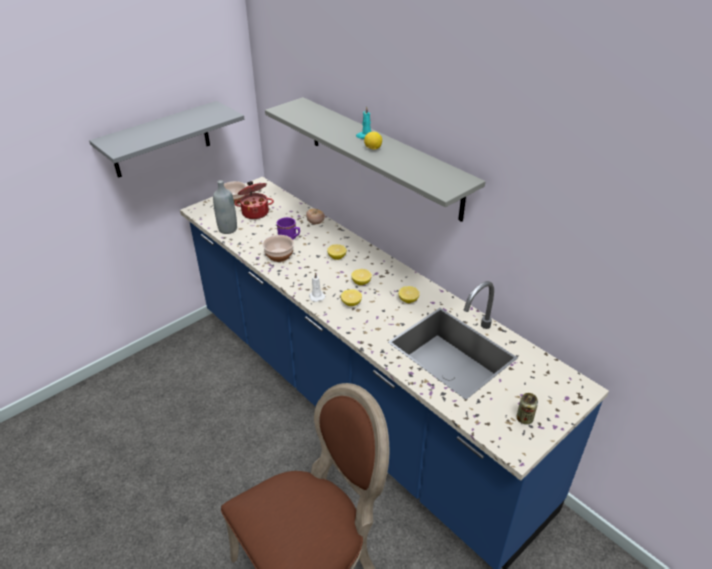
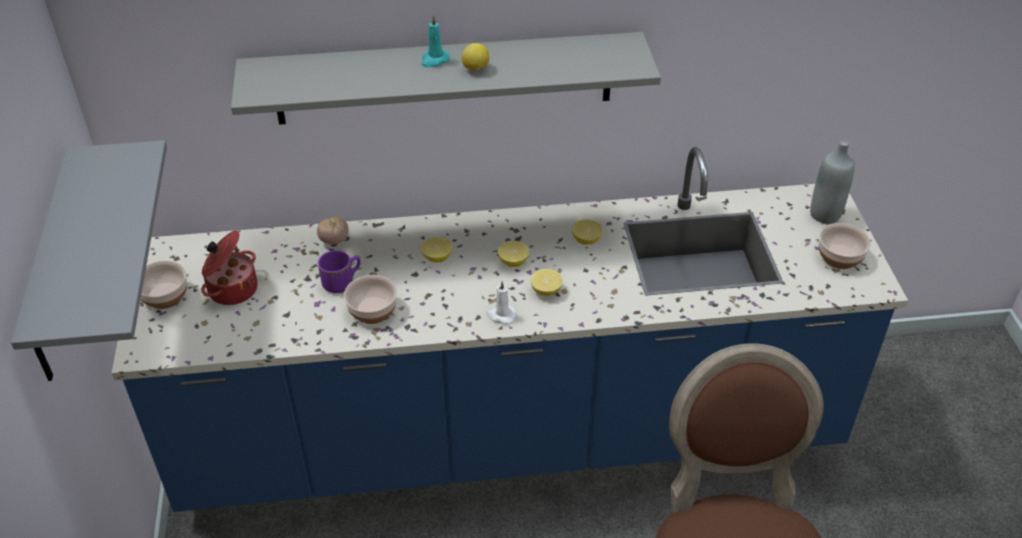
camera: 55 degrees left, 5 degrees up
grey bottle [213,180,237,234] -> grey bottle moved to [810,140,855,224]
can [517,393,538,425] -> bowl [818,223,871,269]

